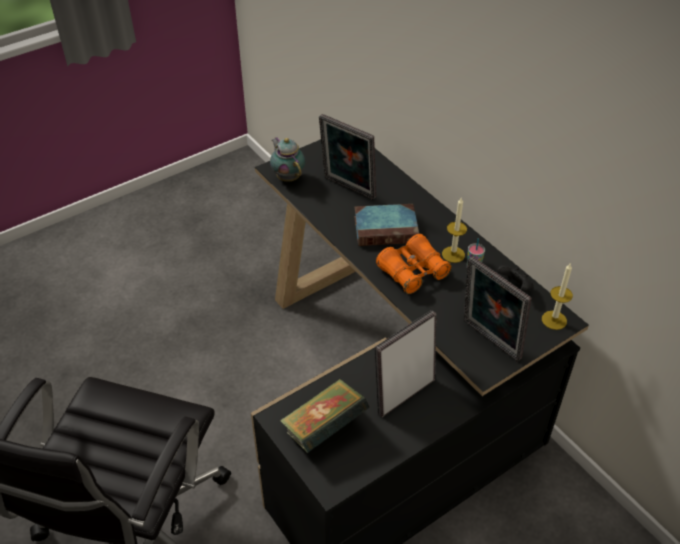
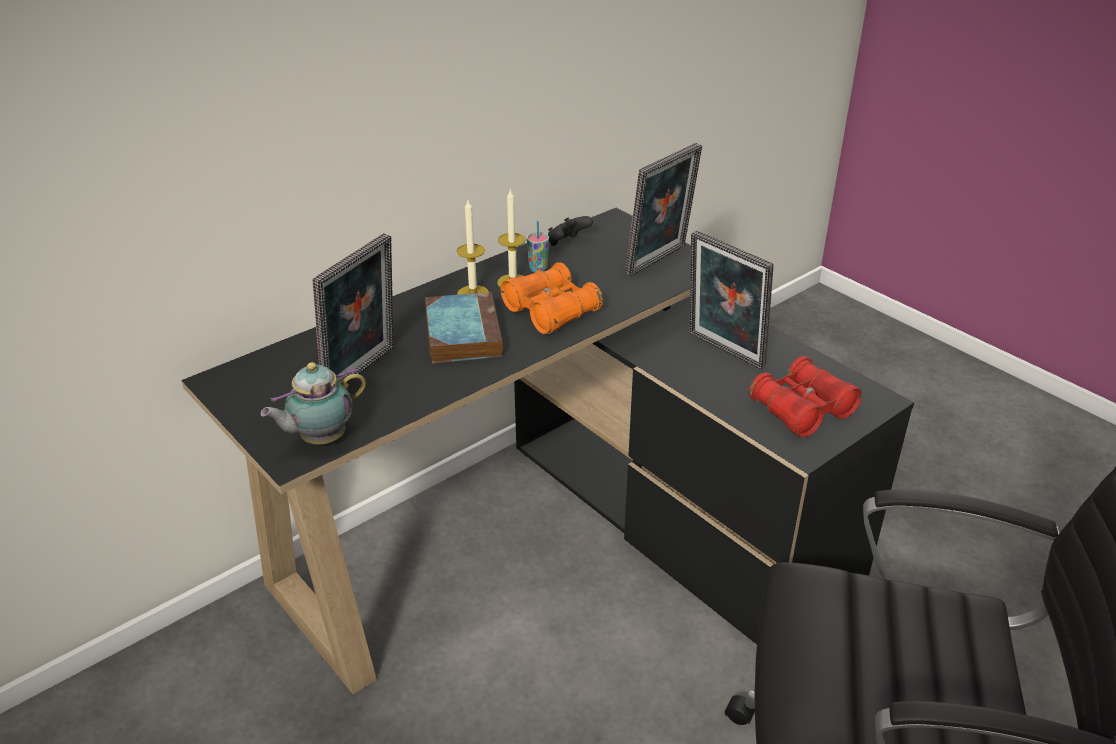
camera: 95 degrees left, 10 degrees down
book [280,379,370,453] -> red binoculars [748,356,862,438]
candle [542,264,573,330] -> candle moved to [457,200,489,295]

